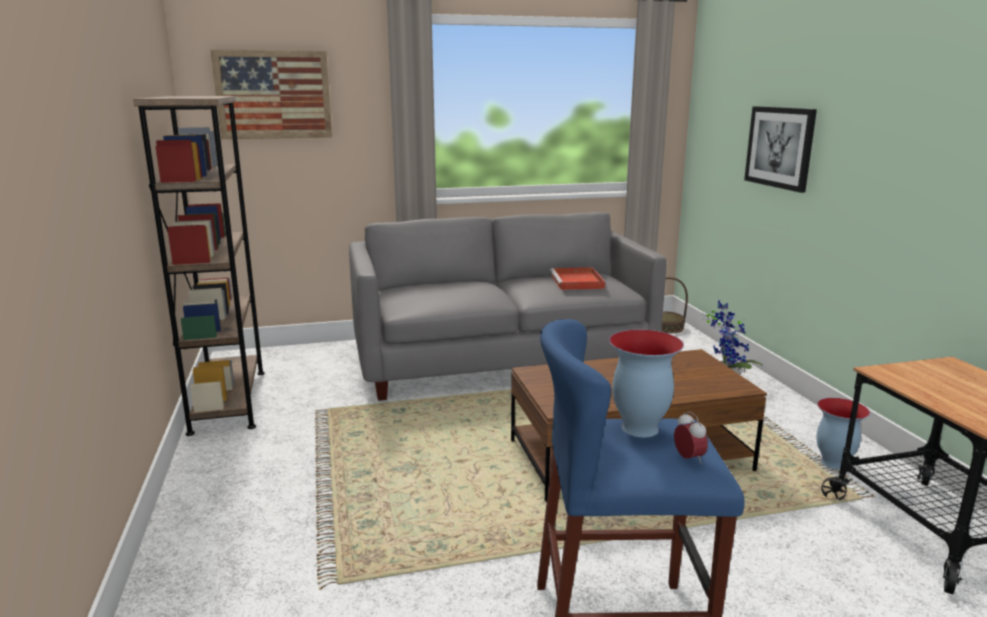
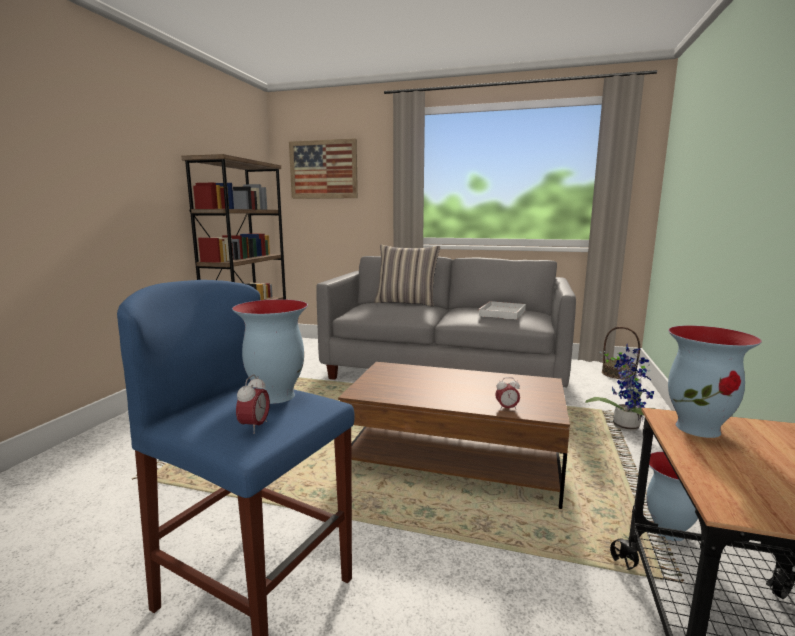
camera: 30 degrees right, 5 degrees down
red tray [550,267,605,290] -> white tray [477,301,526,319]
picture [744,106,817,193] -> none
none -> pillow [374,245,440,307]
none -> alarm clock [495,377,520,411]
none -> vase [668,325,762,438]

